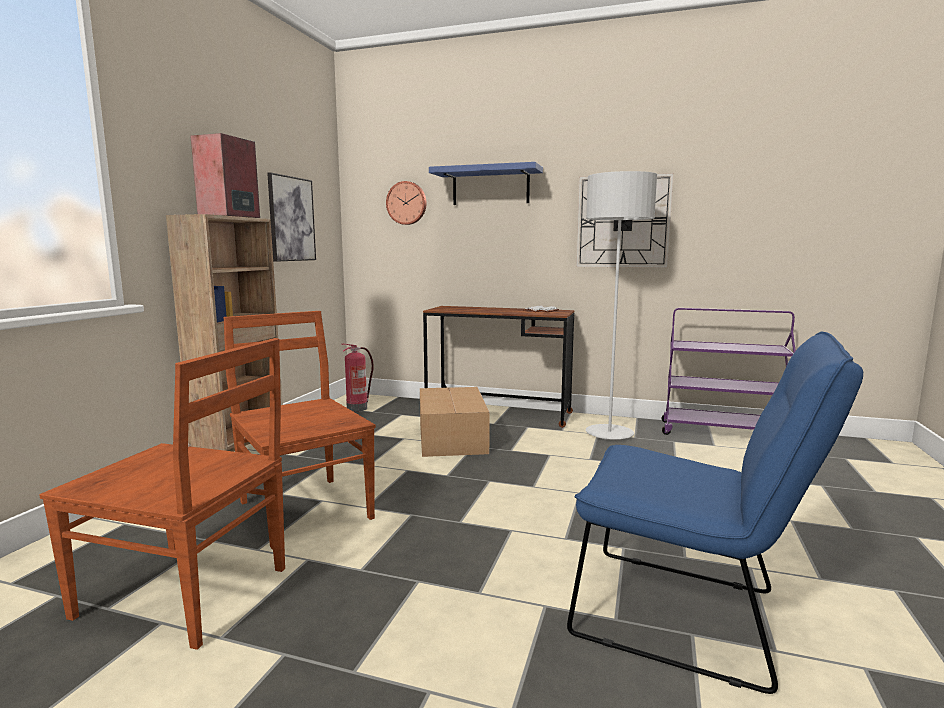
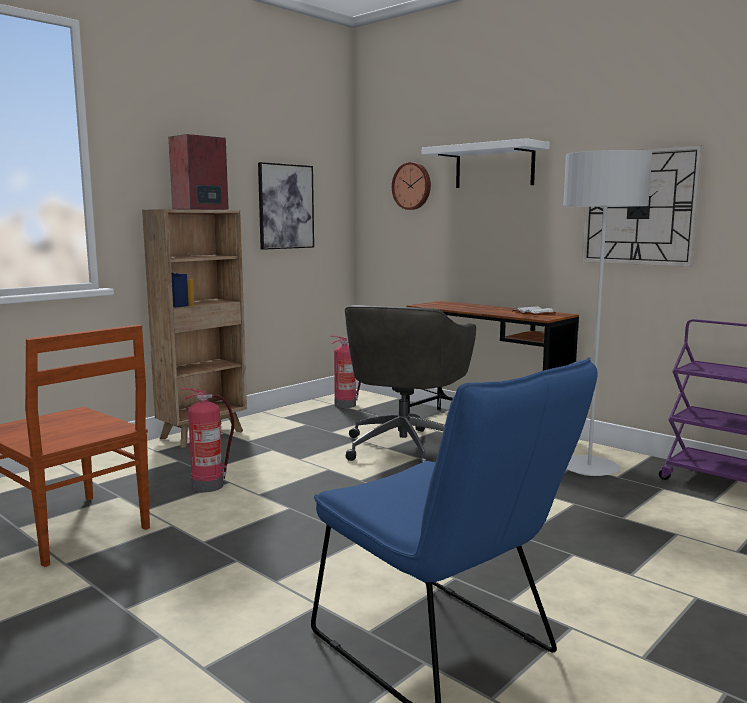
camera: 25 degrees right, 0 degrees up
brown chair [223,311,376,549] -> fire extinguisher [182,388,234,492]
cardboard box [420,387,490,457] -> grey office chair [345,305,476,463]
blue shelf [429,162,543,205] -> white shelf [422,138,550,188]

